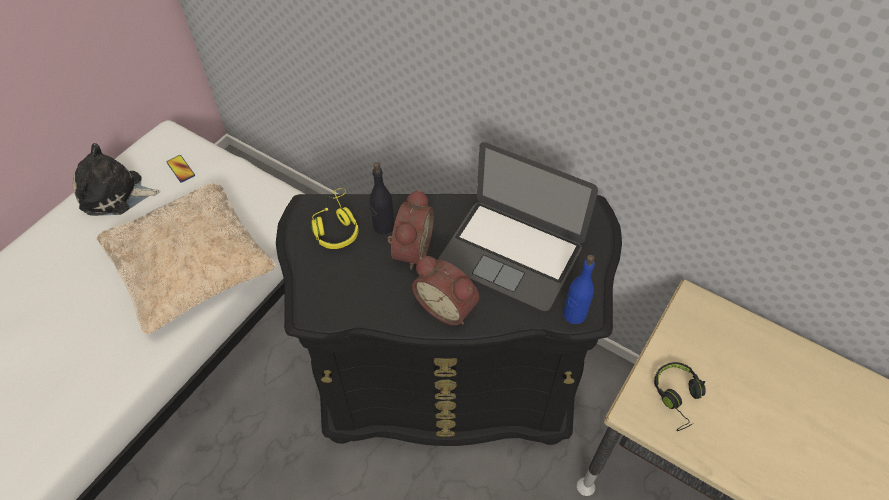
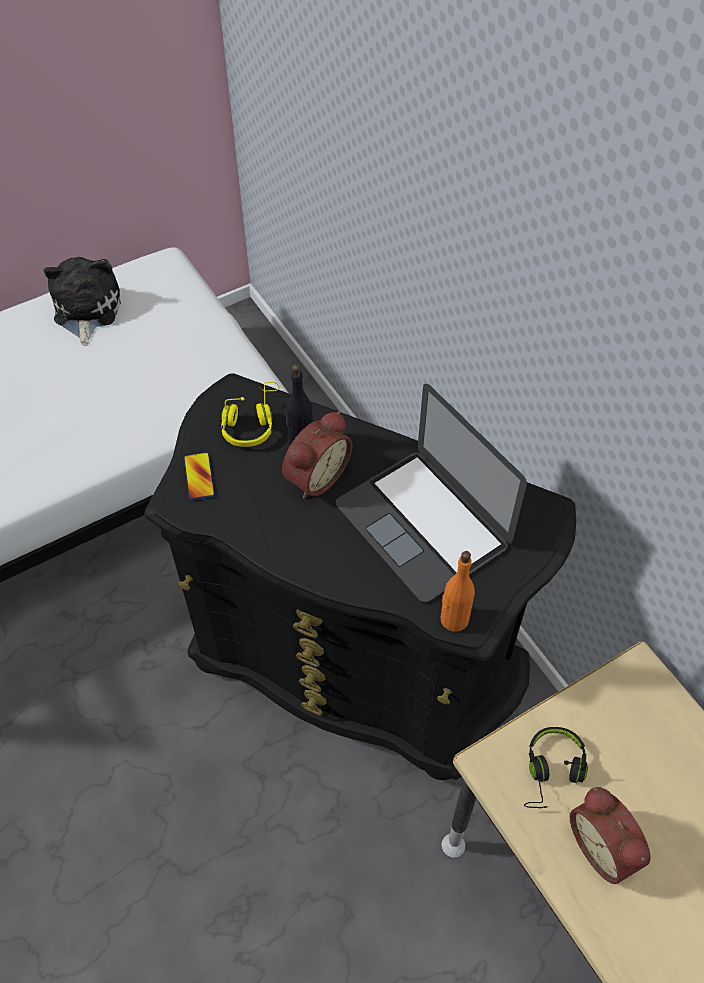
camera: 25 degrees right, 0 degrees up
plush toy [73,143,160,216] -> plush toy turned 60 degrees clockwise [43,257,121,346]
beige pillow [96,183,275,334] -> none
phone [167,155,195,182] -> phone moved to [184,452,215,501]
alarm clock [412,256,479,325] -> alarm clock moved to [569,787,650,884]
blue bottle [563,255,595,324] -> orange bottle [441,551,475,632]

